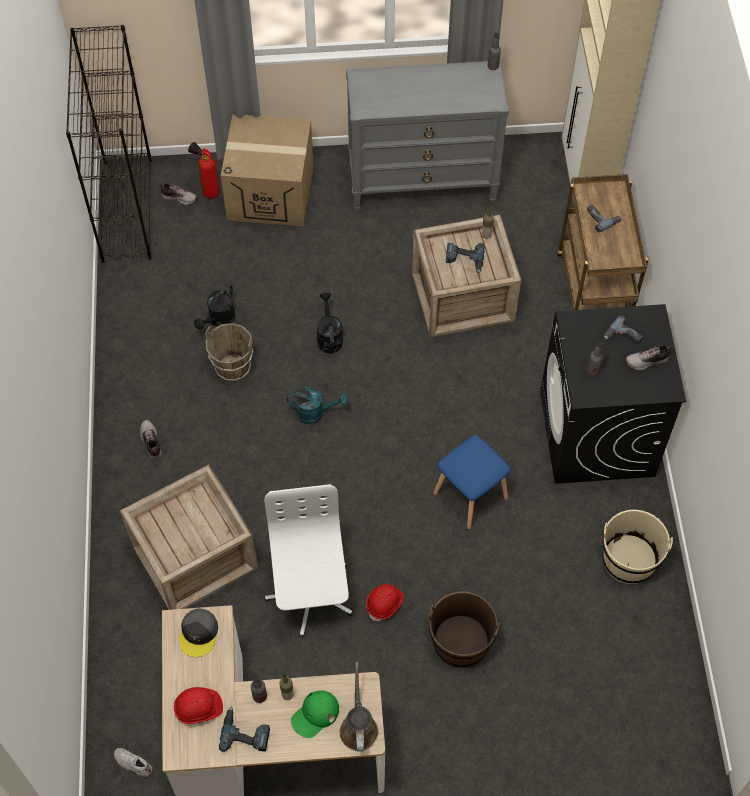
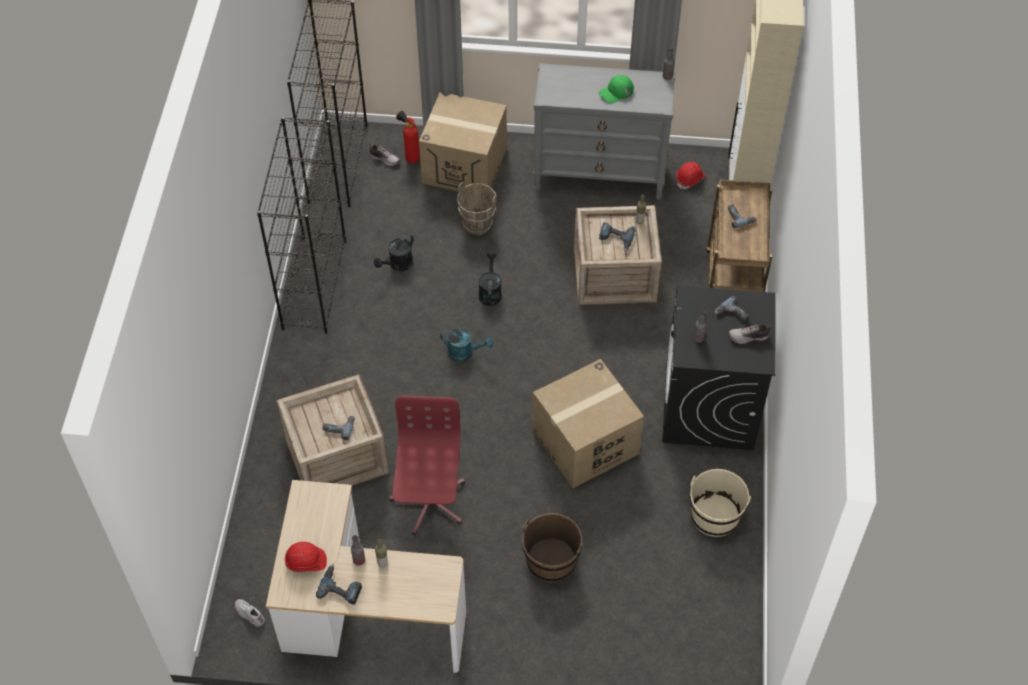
camera: 10 degrees right, 5 degrees down
shoe [140,420,162,459] -> none
grey cap [179,609,218,657] -> none
brown bucket [205,323,253,383] -> brown bucket moved to [457,182,497,236]
white office chair [264,484,353,637] -> red office chair [389,395,465,535]
green cap [291,690,339,738] -> green cap moved to [599,75,634,103]
brown watering can [340,662,378,752] -> none
red hard hat [366,584,404,621] -> red hard hat moved to [676,162,705,189]
blue stool [433,435,511,530] -> cardboard box [532,359,644,488]
none -> black bookcase [257,117,346,334]
none -> power drill [322,416,355,440]

